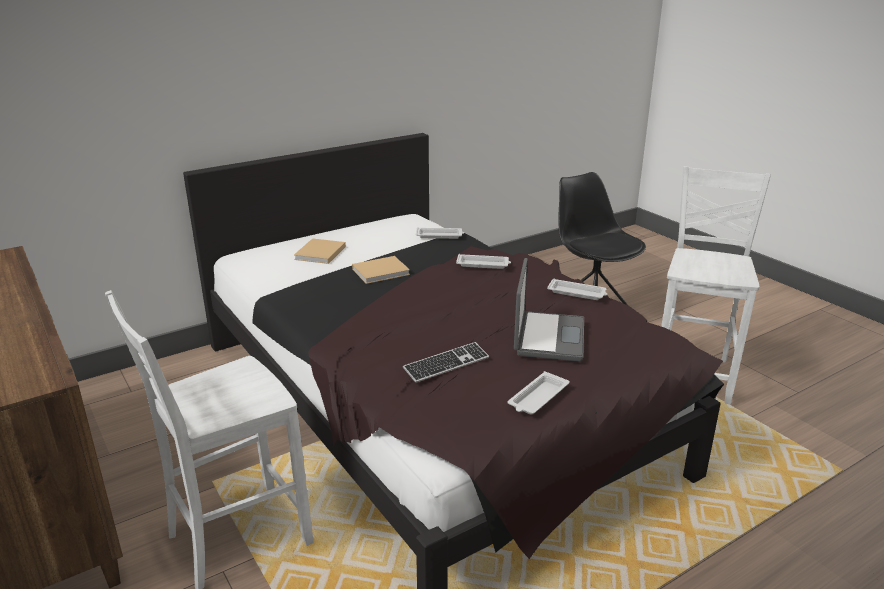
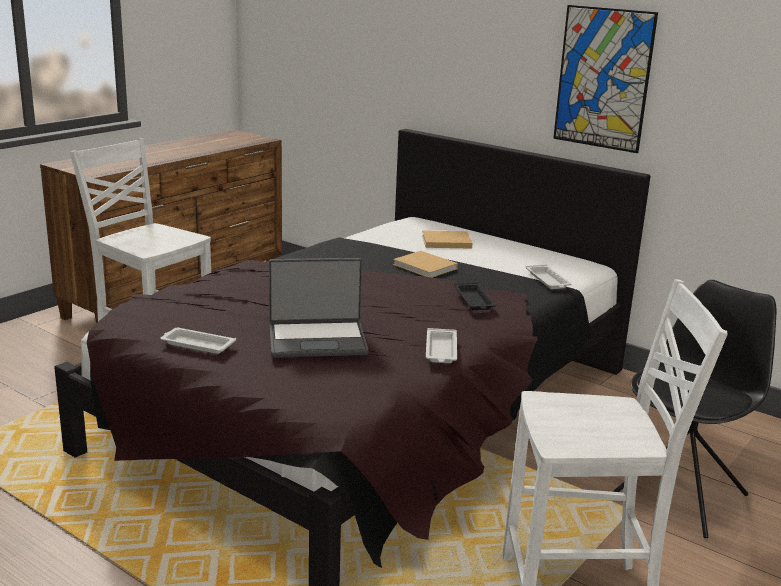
camera: 70 degrees right, 5 degrees down
keyboard [403,342,489,383] -> none
white tray [456,254,511,269] -> black tray [454,282,496,310]
none -> picture [553,5,658,153]

